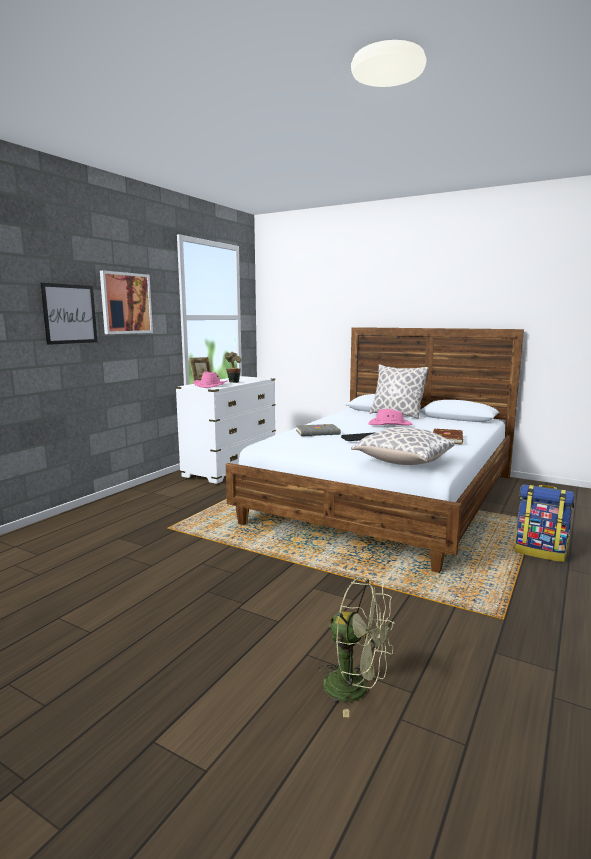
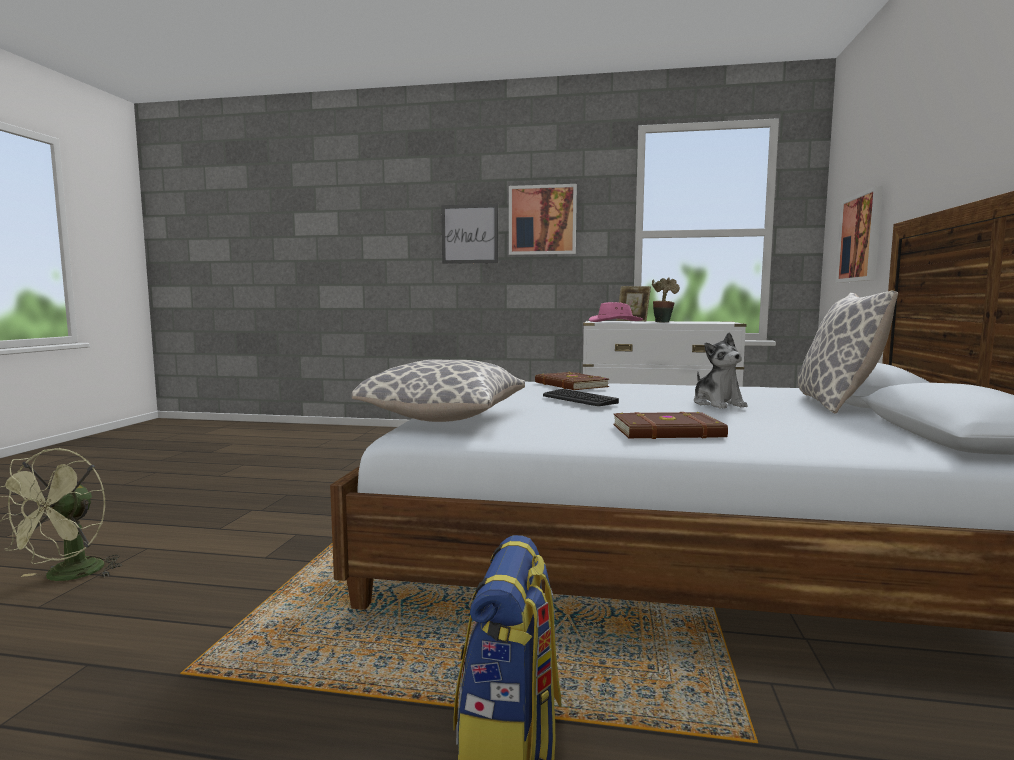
camera: 70 degrees right, 5 degrees down
grey book [296,424,341,436] -> brown book [535,372,609,390]
pink hat [369,409,412,426] -> plush toy [694,332,747,408]
none -> picture [836,186,883,283]

